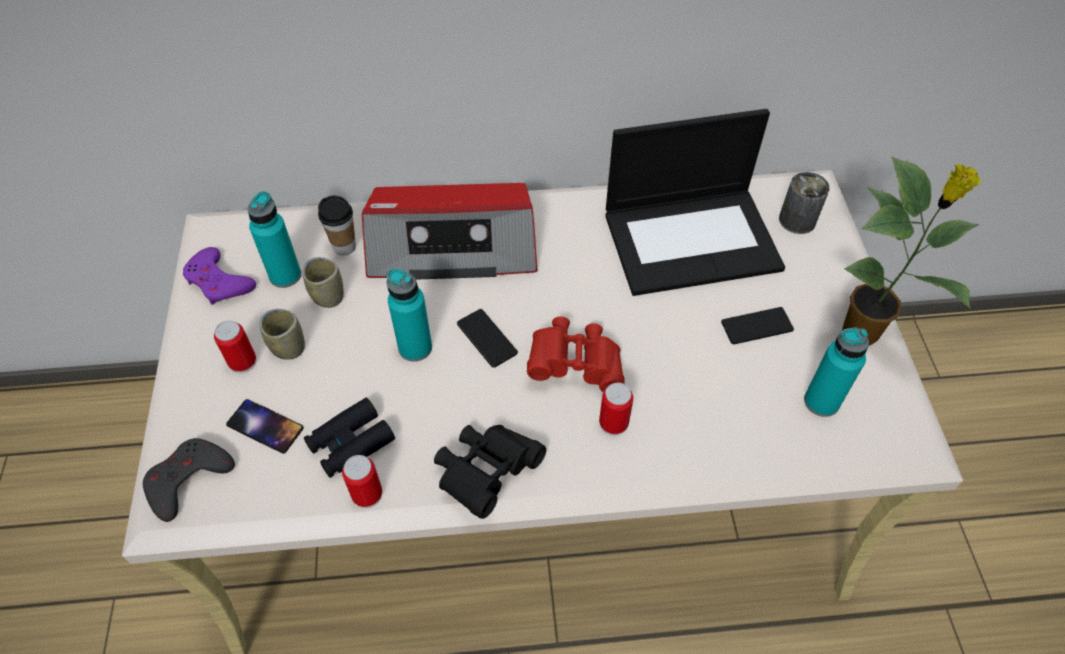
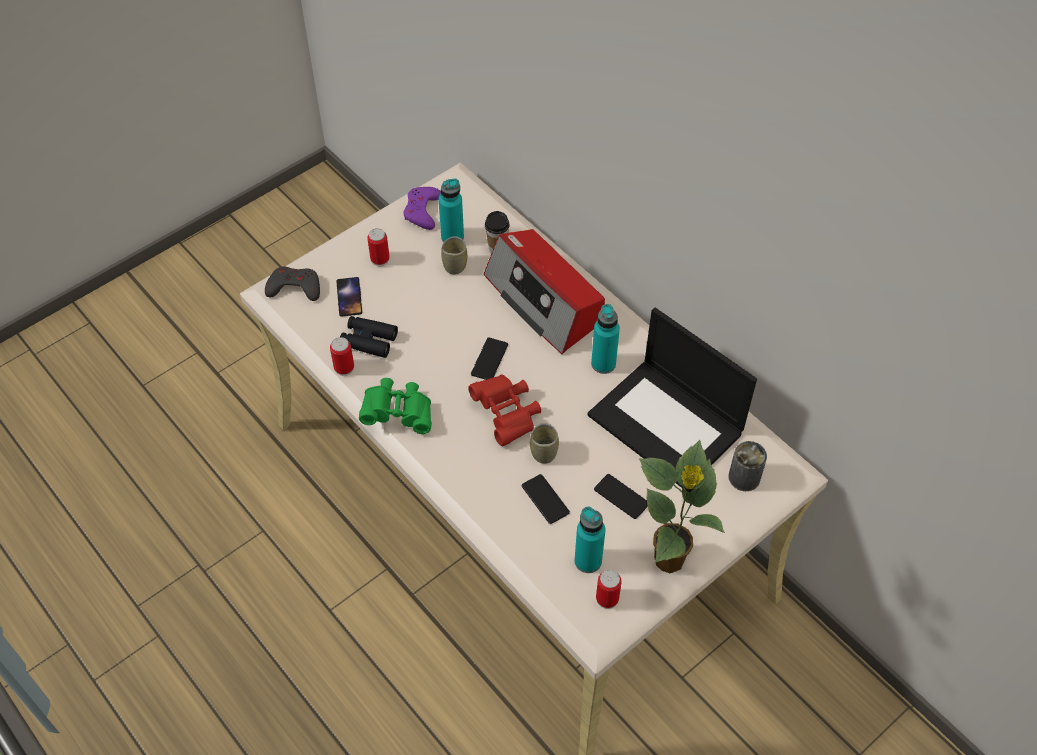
camera: 55 degrees right, 0 degrees up
cup [259,309,305,360] -> cup moved to [530,423,559,464]
turquoise bottle [386,268,432,362] -> turquoise bottle moved to [591,304,620,374]
black binoculars [434,425,546,519] -> green binoculars [359,378,432,434]
can [599,383,633,436] -> can moved to [596,570,622,609]
none -> phone [522,474,570,524]

